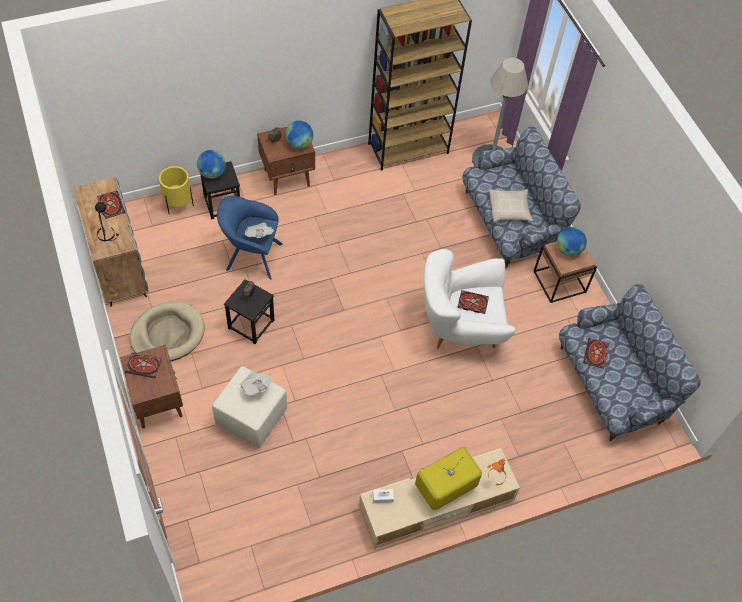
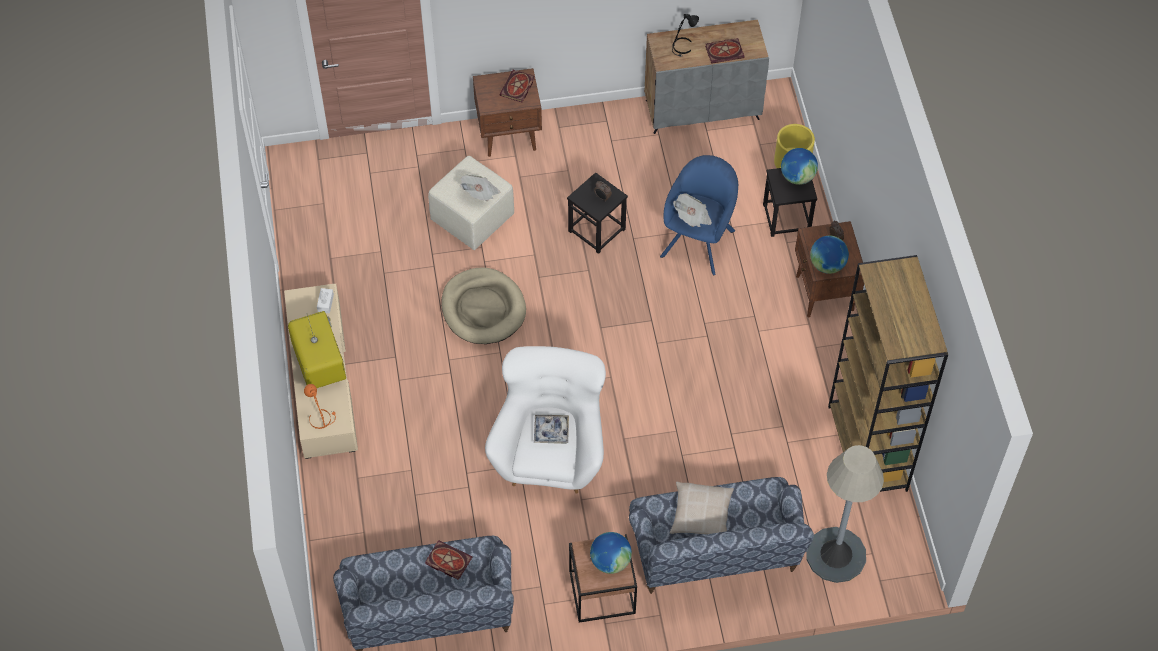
camera: 105 degrees right, 0 degrees up
beige dog bed [130,301,205,361] -> beige dog bed moved to [441,267,526,344]
book [457,290,489,314] -> tray [534,415,569,444]

